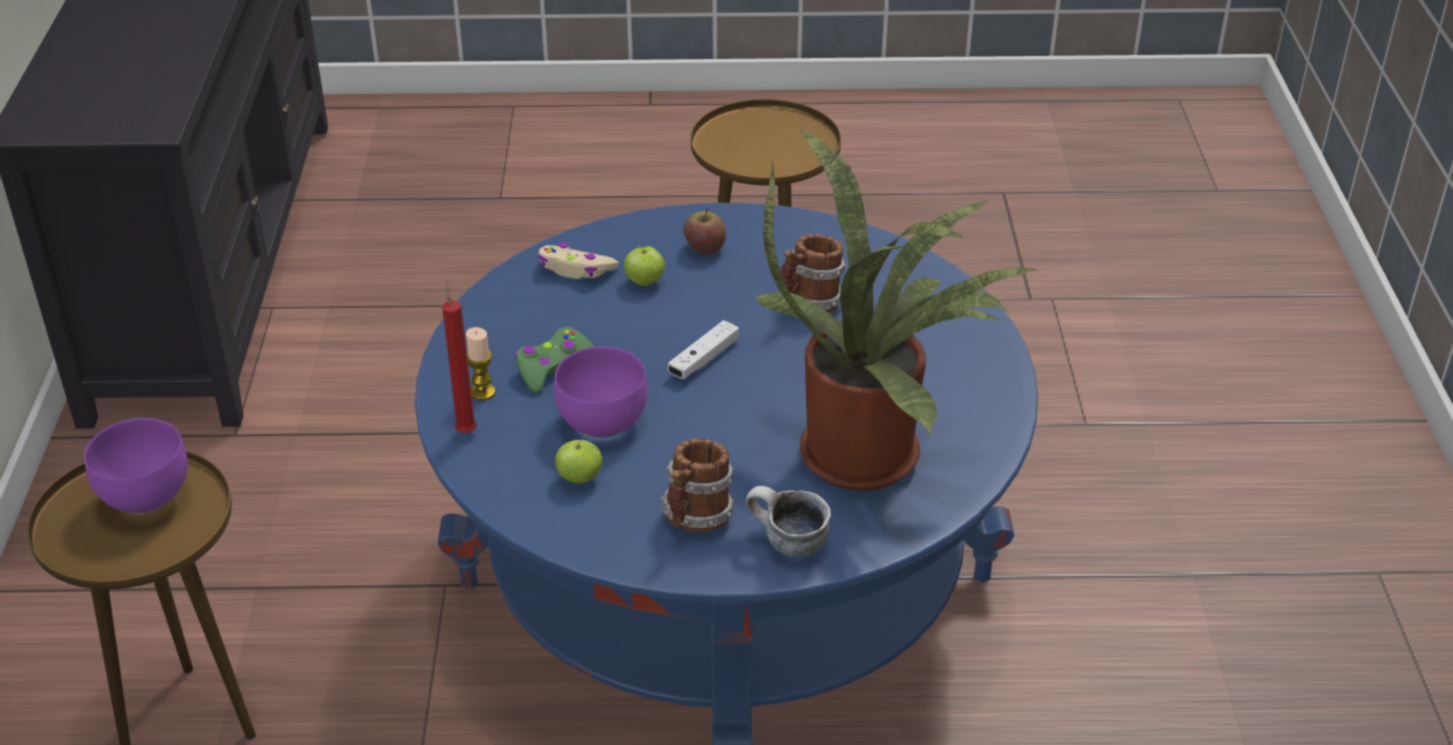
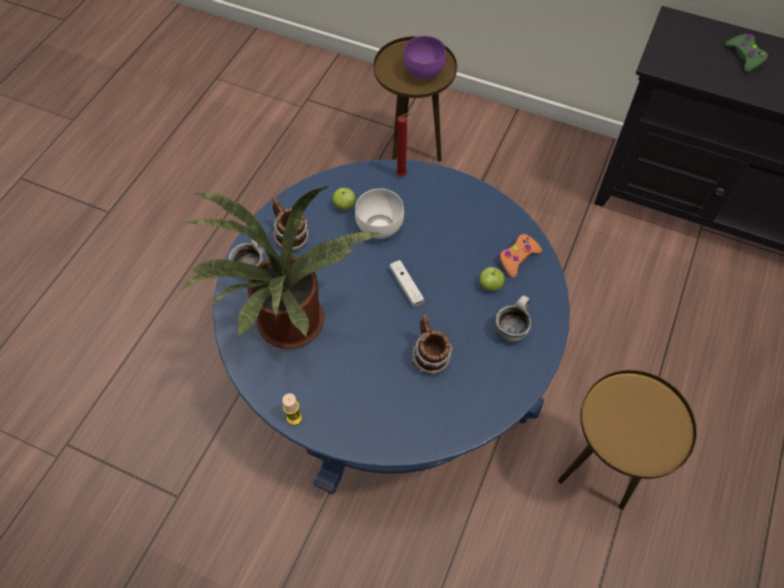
camera: 115 degrees right, 20 degrees up
candle [466,327,495,401] -> candle moved to [282,393,302,426]
green game controller [515,327,595,393] -> green game controller moved to [725,34,768,72]
beige game controller [538,243,618,279] -> orange game controller [499,234,542,278]
purple bowl [554,346,648,438] -> white bowl [355,188,404,239]
apple [684,208,726,255] -> mug [496,295,531,343]

